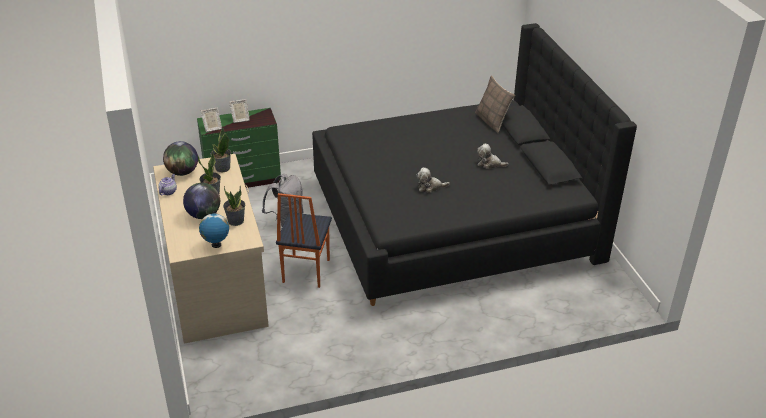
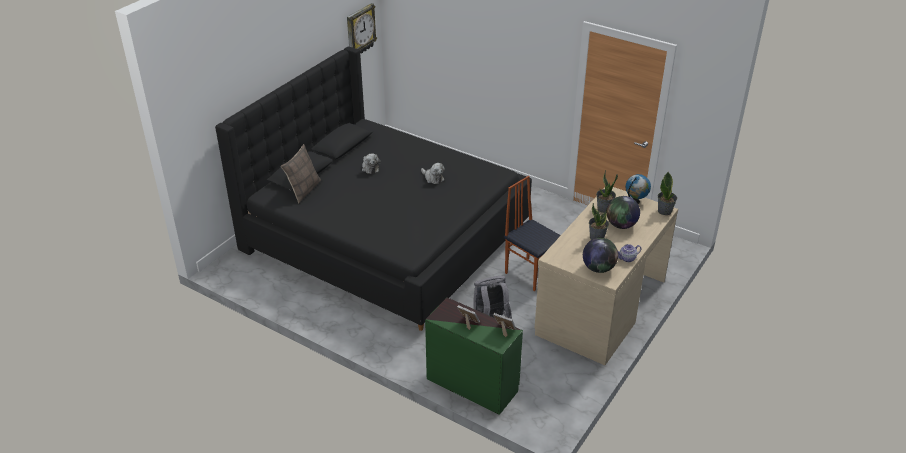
camera: 130 degrees left, 0 degrees up
potted plant [210,128,231,172] -> potted plant moved to [658,172,677,215]
chair [276,193,332,288] -> chair turned 105 degrees counterclockwise [504,176,561,291]
none -> wall clock [347,3,377,53]

